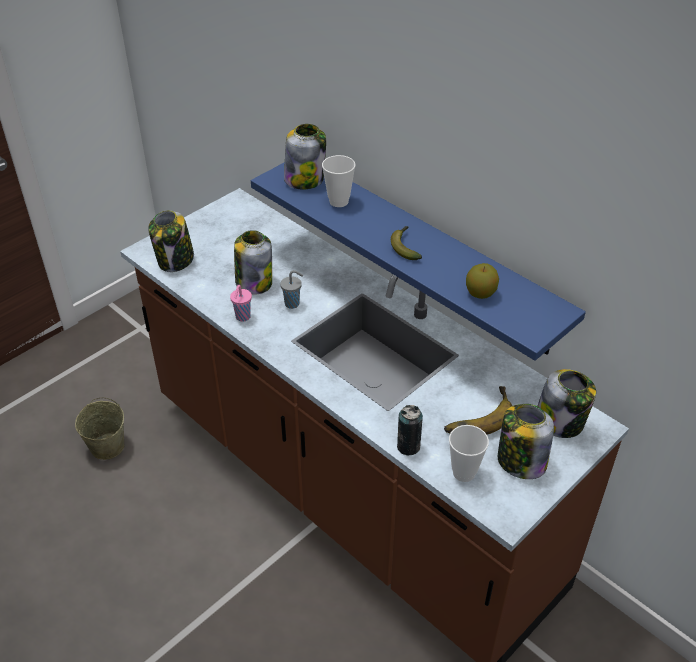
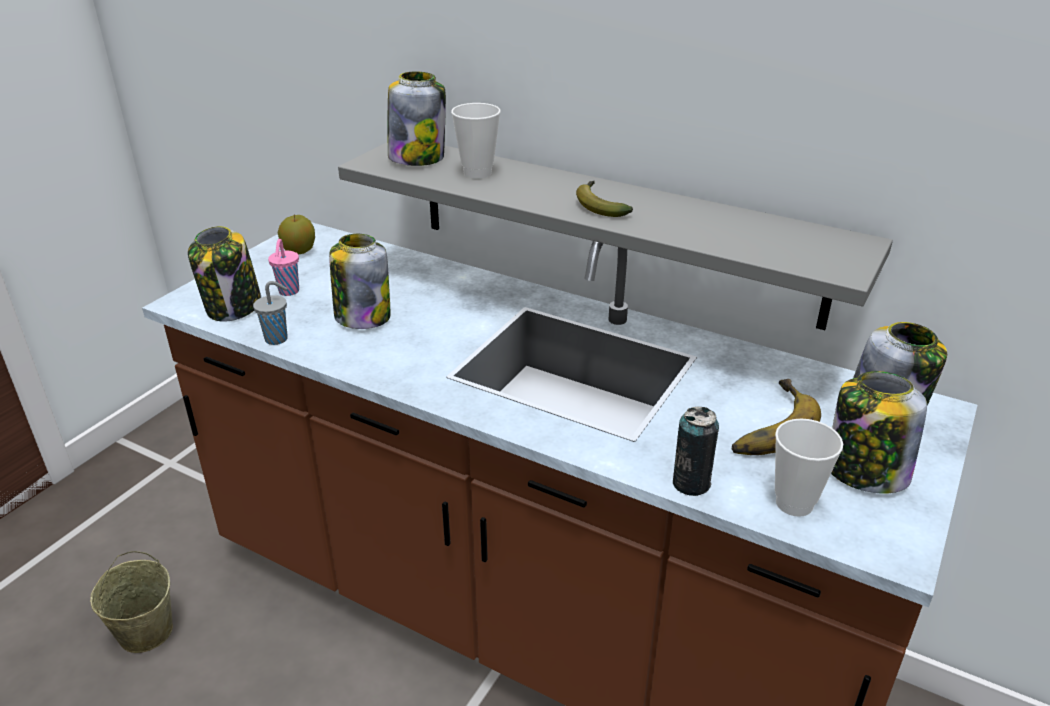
camera: 15 degrees left, 10 degrees down
pink cup [230,285,252,322] -> pink cup moved to [268,239,299,296]
blue shelf [251,162,586,361] -> grey shelf [338,142,893,330]
grey cup [280,270,303,309] -> grey cup moved to [253,281,287,345]
apple [466,263,499,299] -> apple moved to [277,215,315,254]

